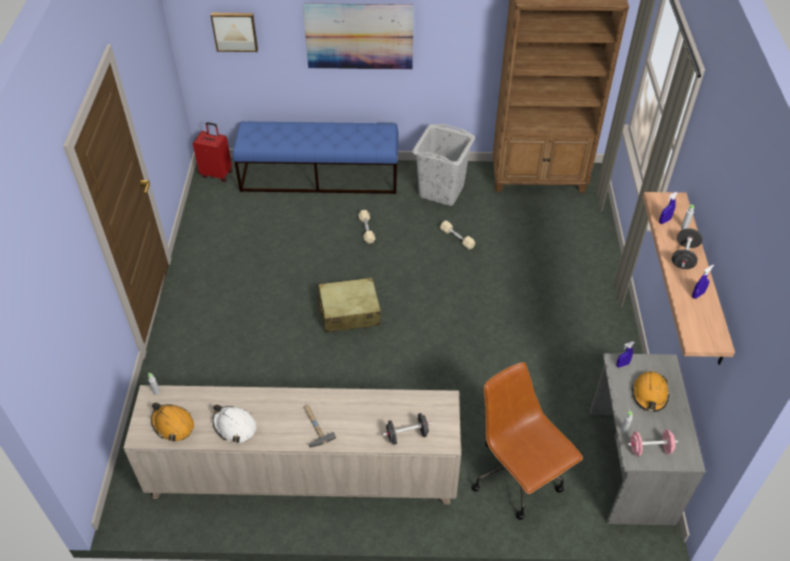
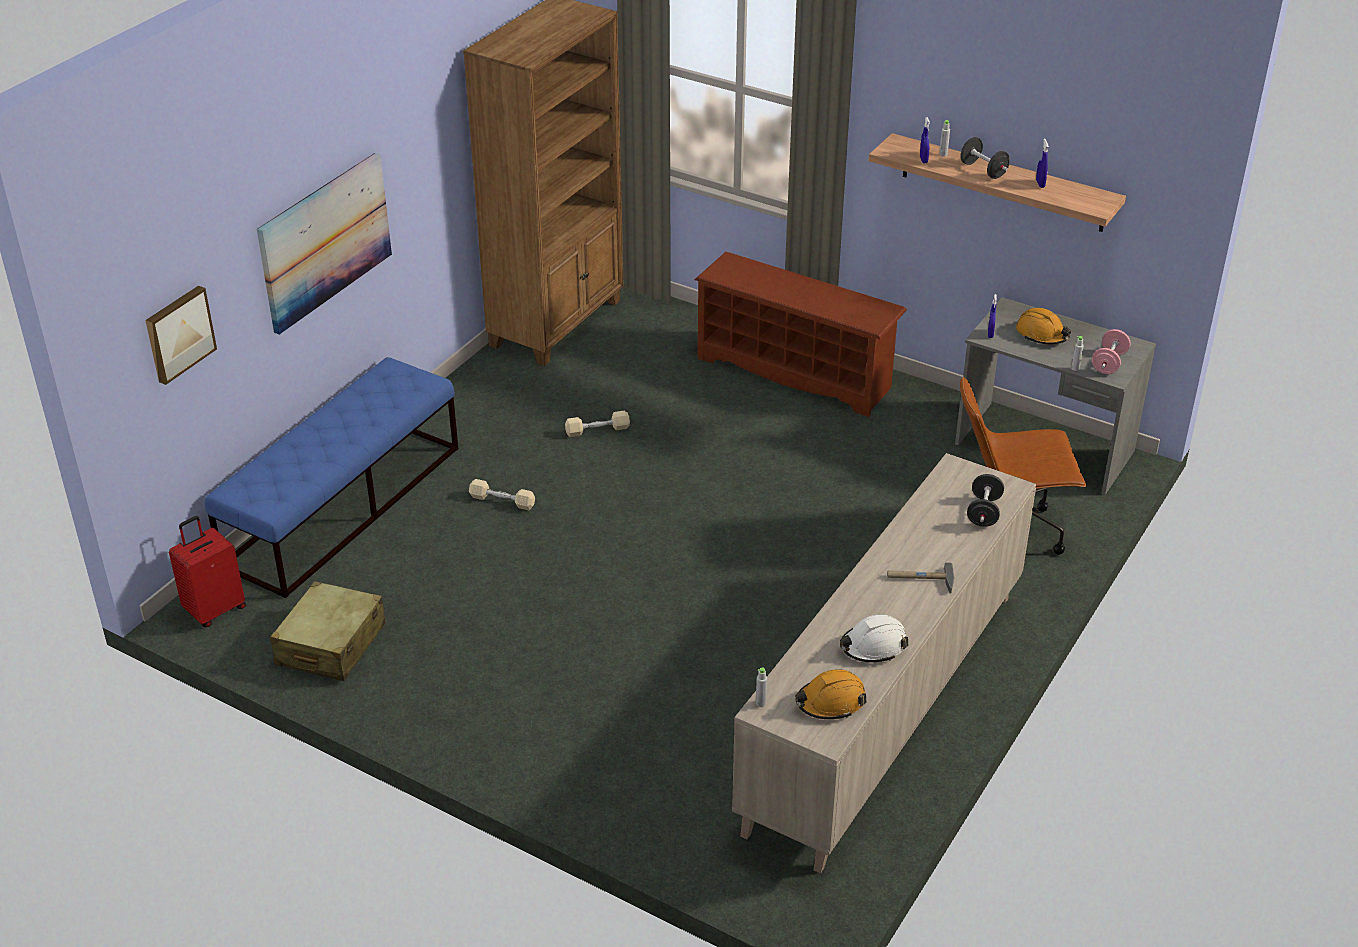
camera: 60 degrees left, 10 degrees down
beige suitcase [316,277,381,333] -> beige suitcase moved to [270,581,386,681]
grey laundry basket [412,124,475,206] -> none
none -> brown shoe rack [695,252,907,417]

